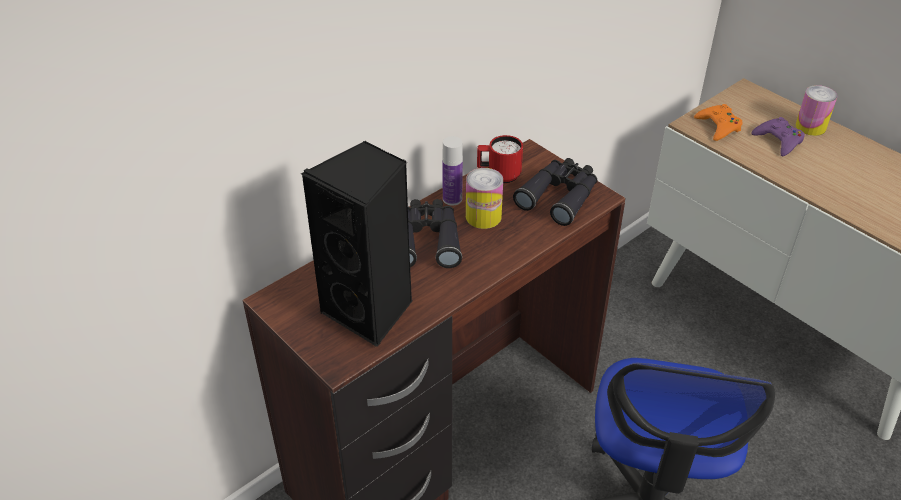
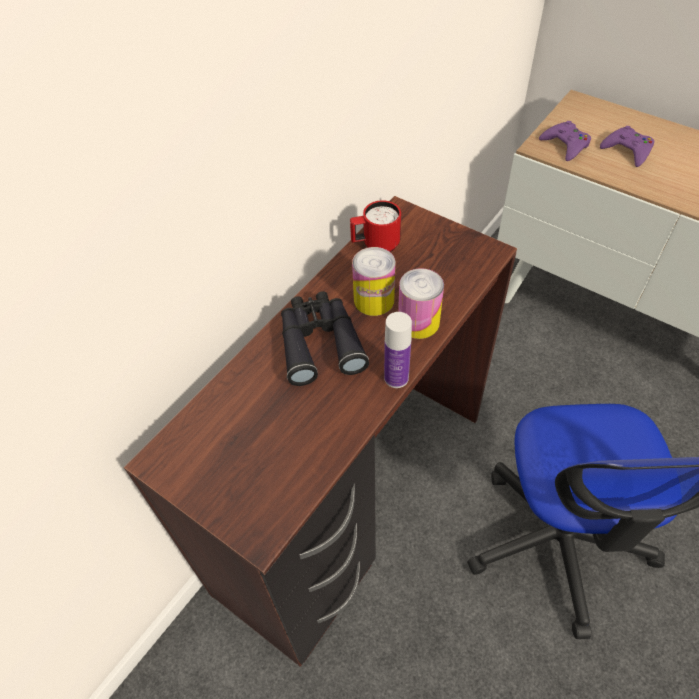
camera: 10 degrees left, 10 degrees up
black speaker [301,141,412,347] -> none
bottle [442,136,463,205] -> bottle moved to [384,312,412,388]
black binoculars [513,158,597,226] -> none
orange game controller [694,104,743,141] -> purple game controller [539,121,591,161]
can [796,85,837,136] -> can moved to [398,268,444,339]

